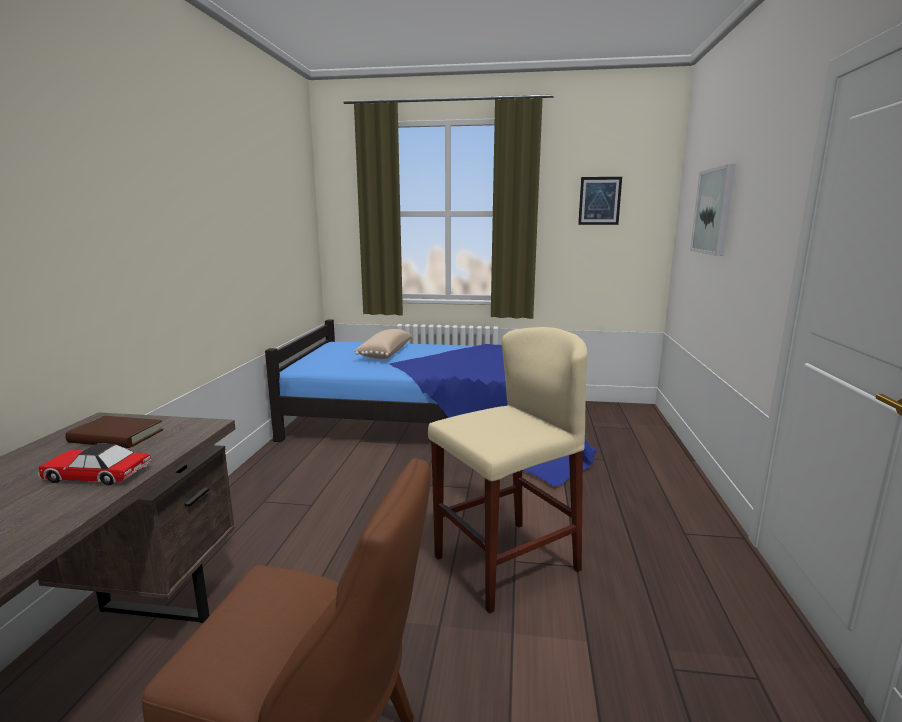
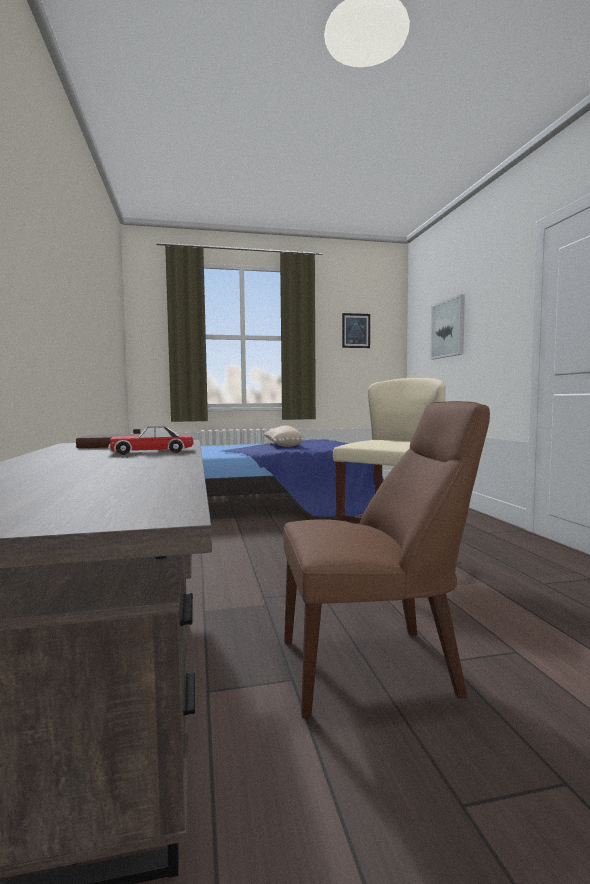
camera: 20 degrees left, 10 degrees down
beige pillow [354,329,411,359] -> beige pillow moved to [264,425,304,447]

